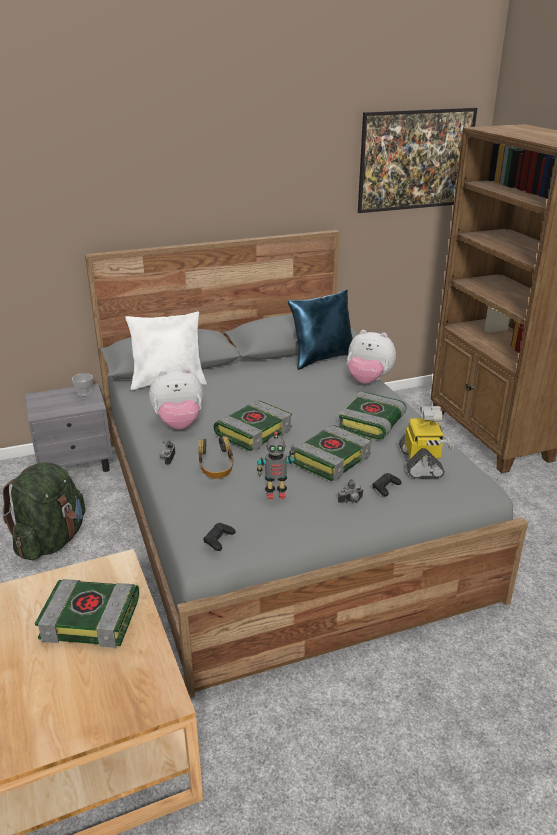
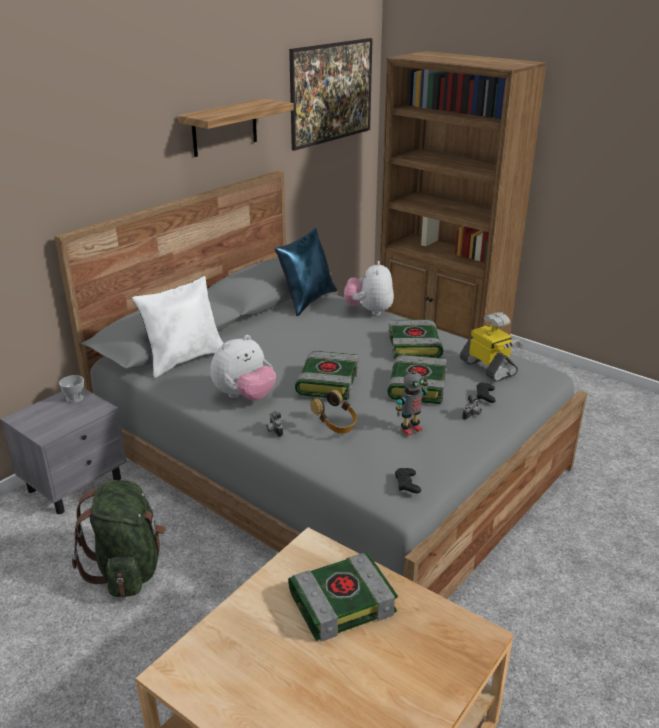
camera: 30 degrees left, 0 degrees up
plush toy [347,330,396,384] -> plush toy turned 105 degrees clockwise [344,261,394,316]
none -> shelf [178,99,294,157]

